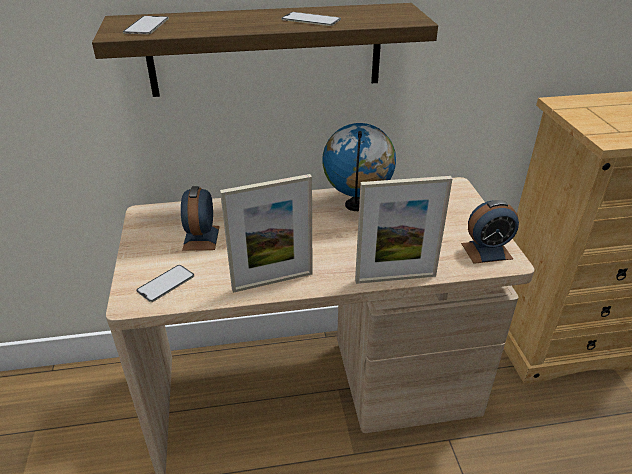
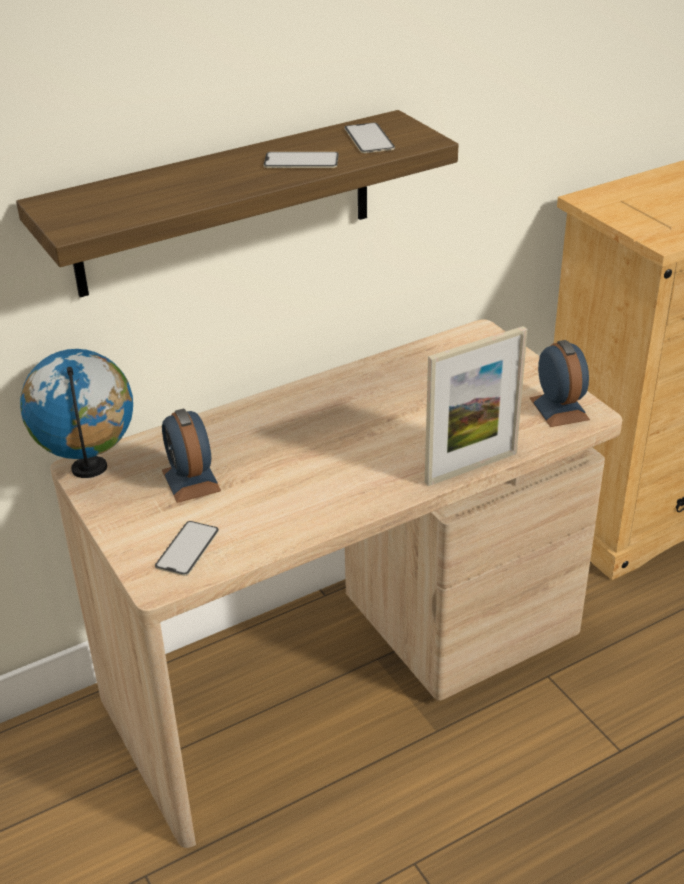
camera: 20 degrees left, 0 degrees up
phone [123,16,169,34] -> phone moved to [345,123,395,153]
picture frame [220,174,313,293] -> none
globe [322,123,396,211] -> globe moved to [20,349,133,478]
alarm clock [461,200,519,264] -> alarm clock turned 75 degrees counterclockwise [530,340,590,427]

